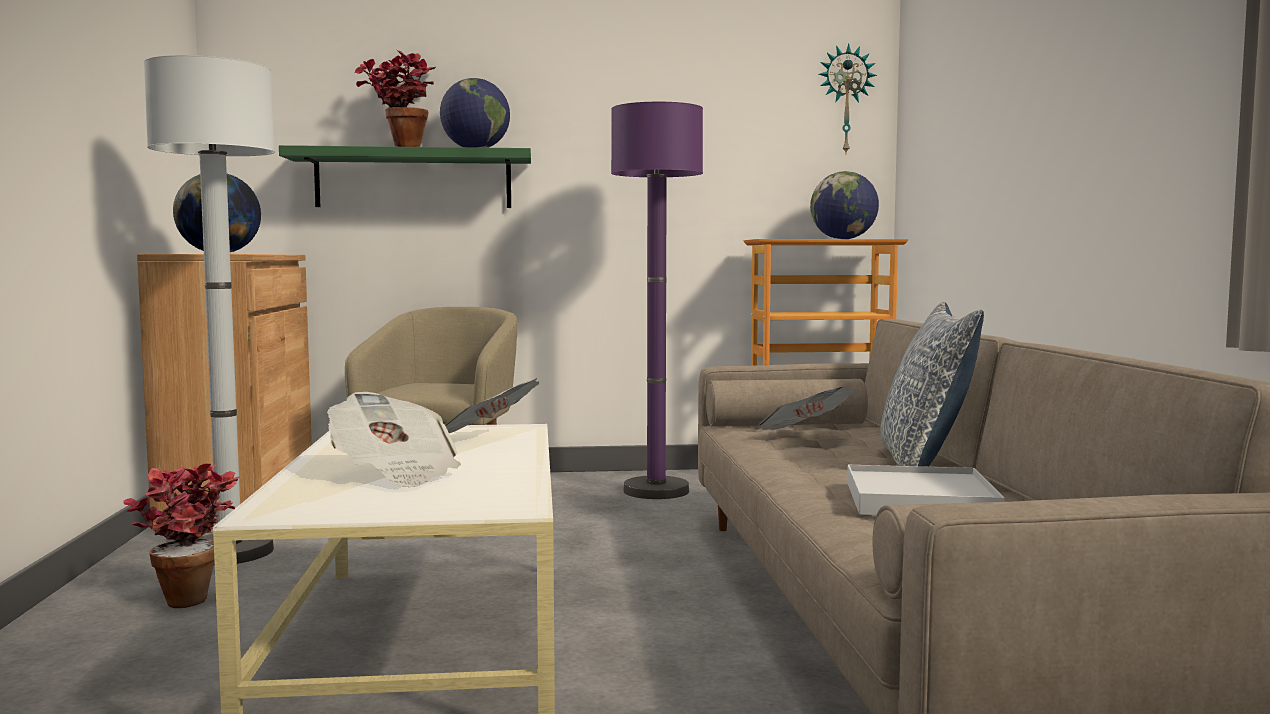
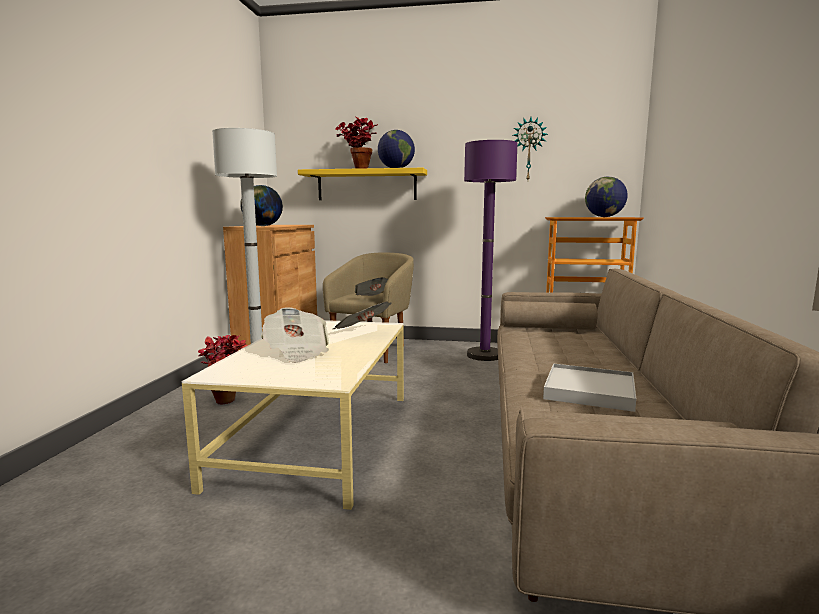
camera: 15 degrees right, 5 degrees up
green shelf [279,145,531,208] -> yellow shelf [298,168,427,200]
newspaper [754,386,853,430] -> newspaper moved to [355,277,388,296]
wall clock [819,43,877,153] -> wall clock moved to [513,117,548,180]
pillow [880,302,984,467] -> none

